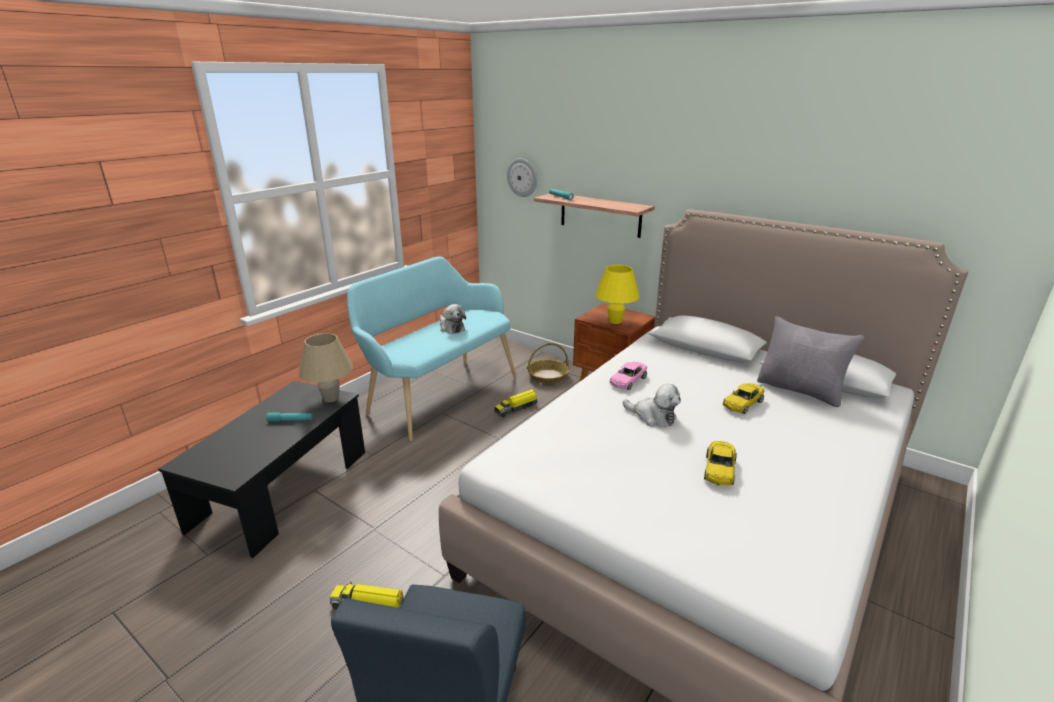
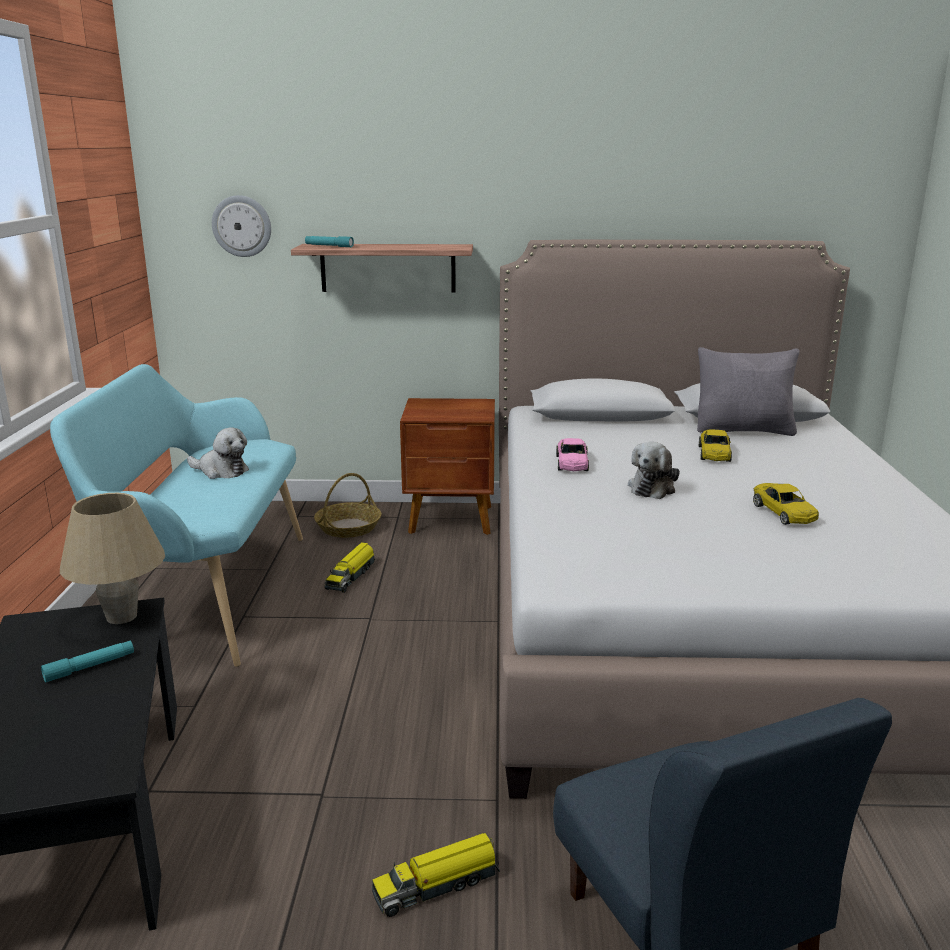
camera: 35 degrees left, 5 degrees down
yellow table lamp [595,265,640,324] -> none
plush toy [623,383,681,427] -> plush toy turned 120 degrees clockwise [628,441,680,499]

